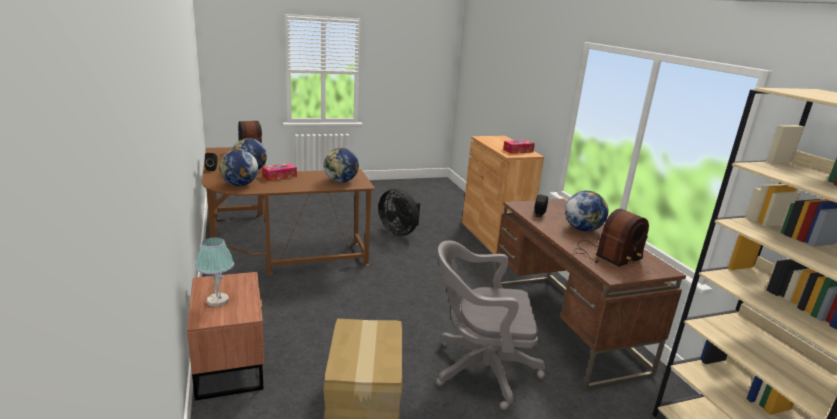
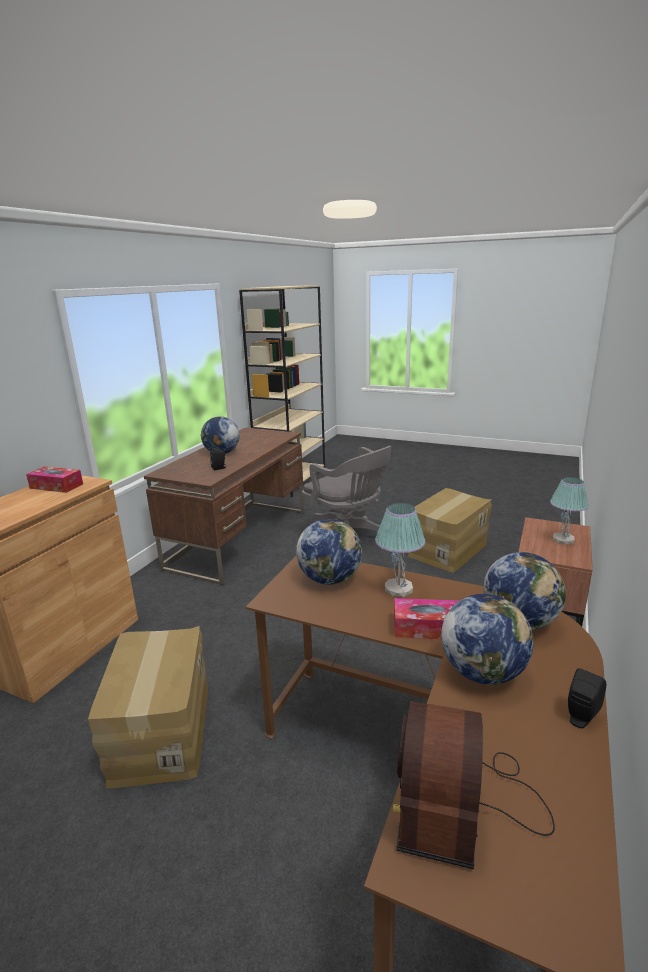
camera: 135 degrees left, 0 degrees up
black fan [378,188,420,236] -> cardboard box [88,626,208,788]
radio [574,209,649,267] -> none
none -> table lamp [375,503,425,597]

